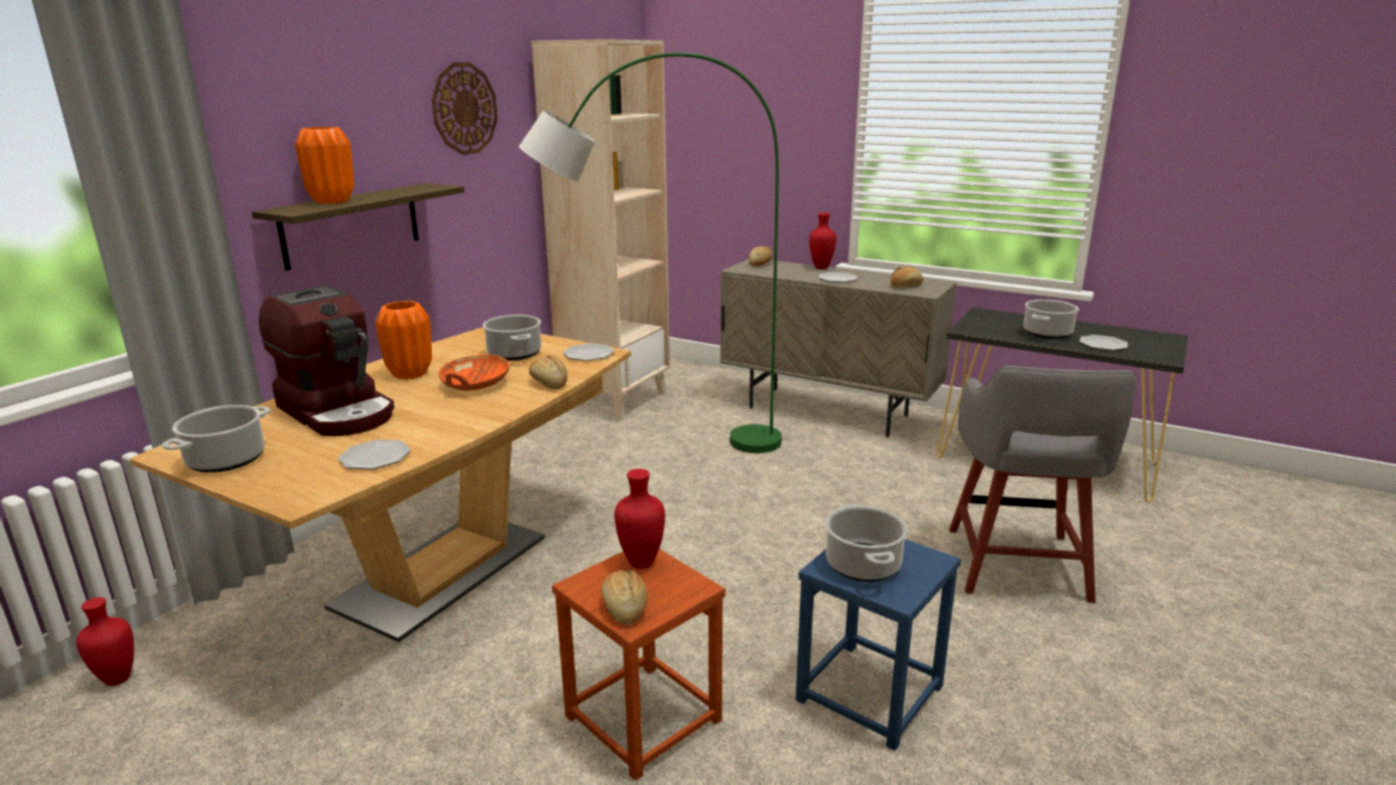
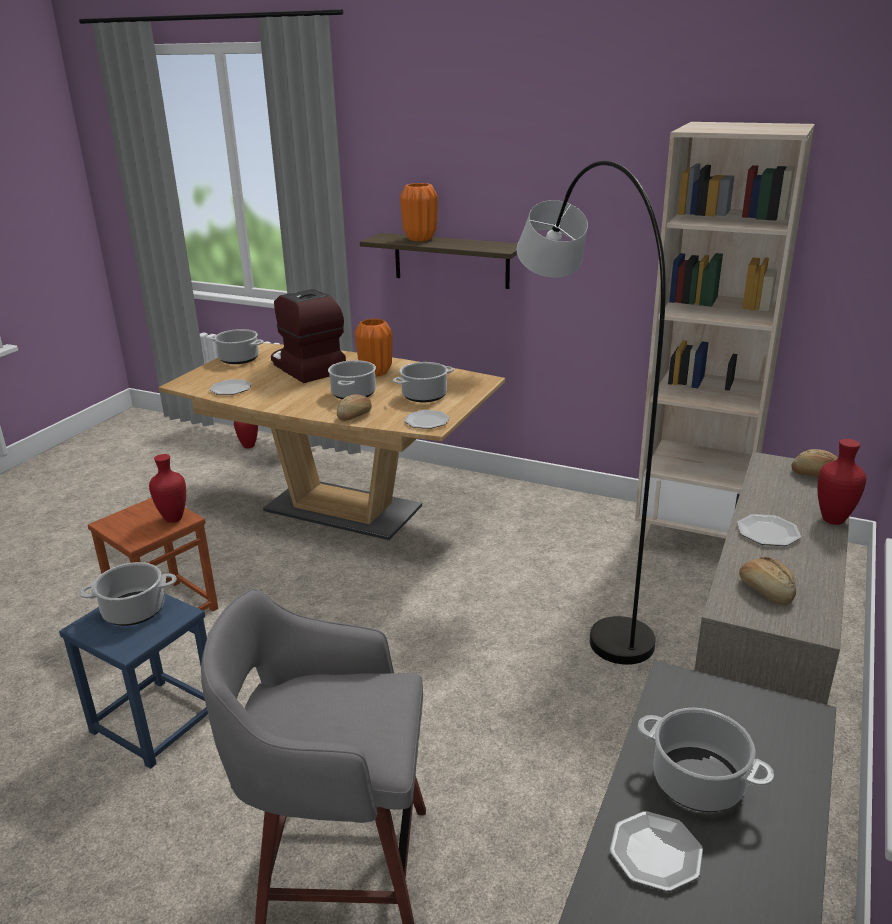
camera: 85 degrees right, 5 degrees up
coffee machine [259,285,395,436] -> coffee machine turned 105 degrees clockwise [271,289,346,383]
wall clock [432,62,498,155] -> none
orange bowl [439,355,510,391] -> cooking pot [328,360,376,400]
green floor lamp [519,52,782,453] -> grey floor lamp [517,161,666,665]
bread [601,570,648,625] -> none

